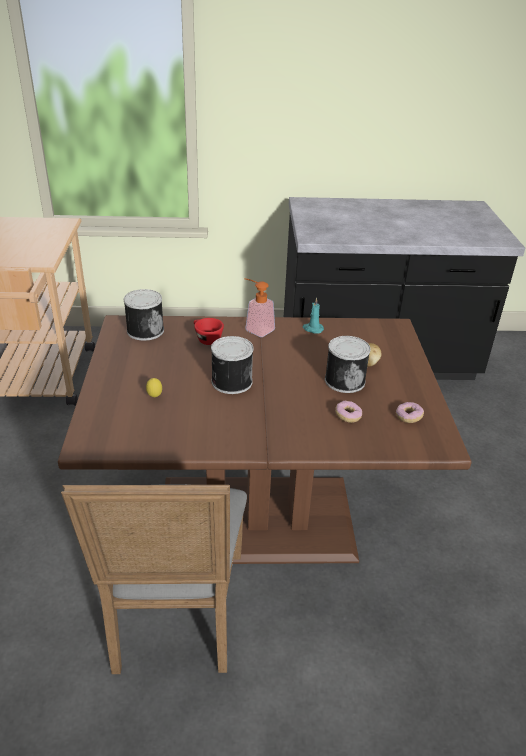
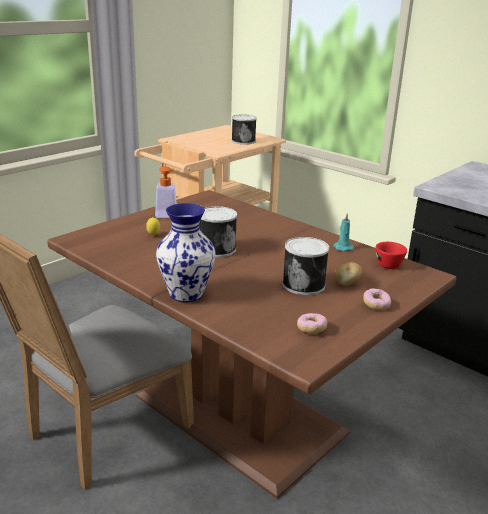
camera: 45 degrees right, 10 degrees down
can [124,289,164,341] -> can moved to [232,114,257,145]
red cup [194,318,224,345] -> red cup moved to [376,242,407,269]
soap dispenser [244,278,275,337] -> soap dispenser moved to [155,164,177,218]
donut [335,401,362,423] -> donut moved to [363,288,391,310]
none -> vase [156,203,216,303]

